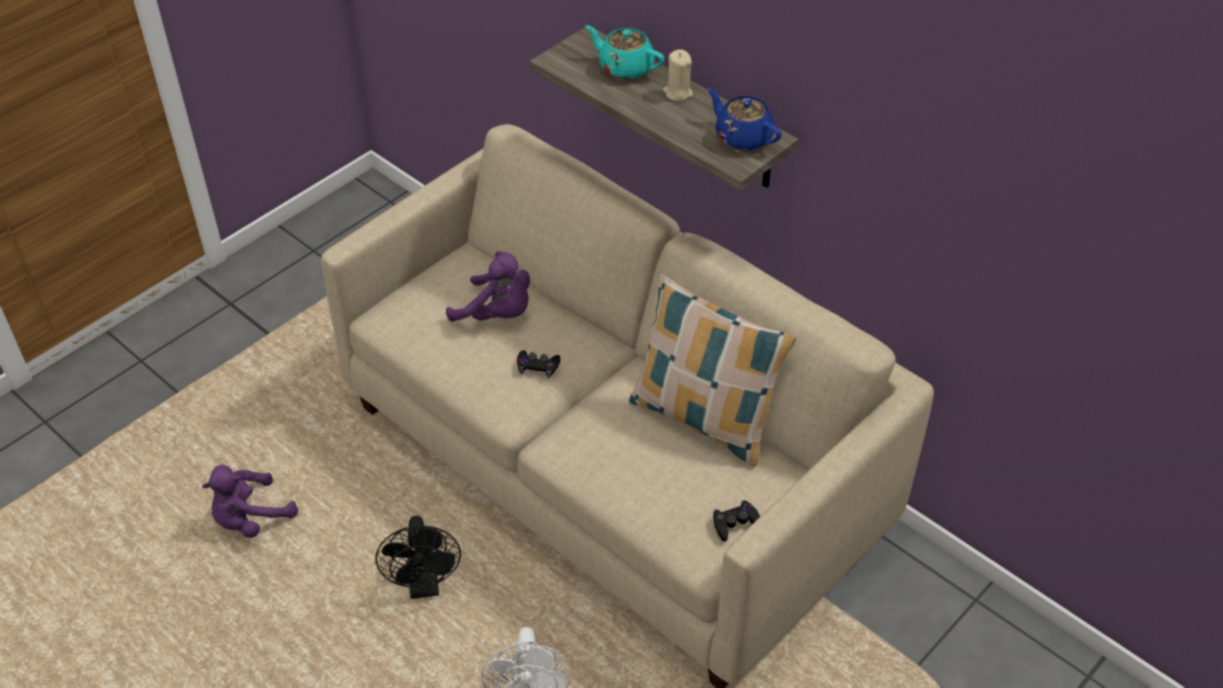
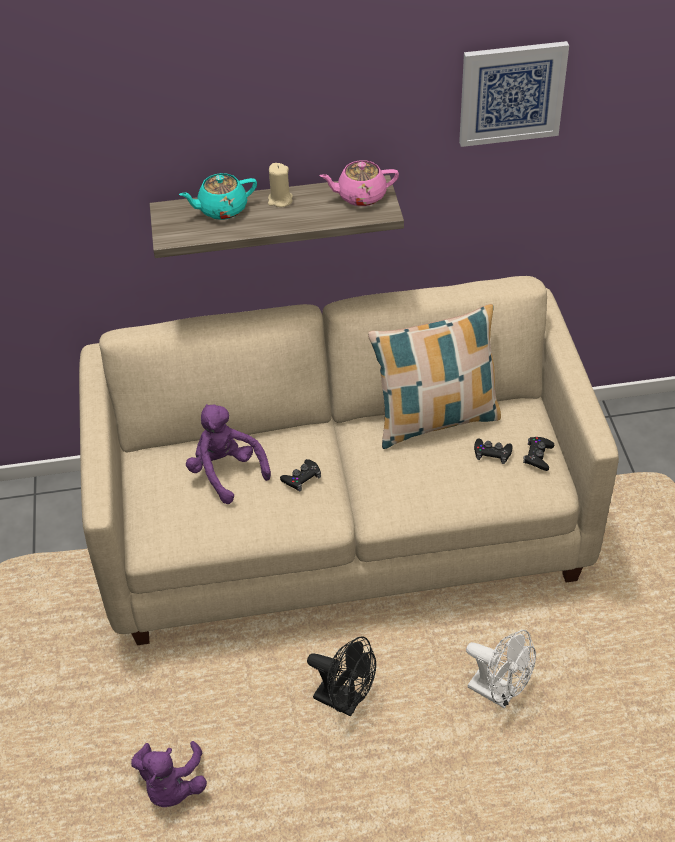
camera: 50 degrees left, 0 degrees up
purple plush toy [446,251,530,322] -> purple plush toy turned 105 degrees counterclockwise [186,404,271,504]
blue teapot [707,88,782,151] -> pink teapot [320,160,399,206]
none -> picture [459,41,569,147]
none -> black game controller [474,438,512,464]

